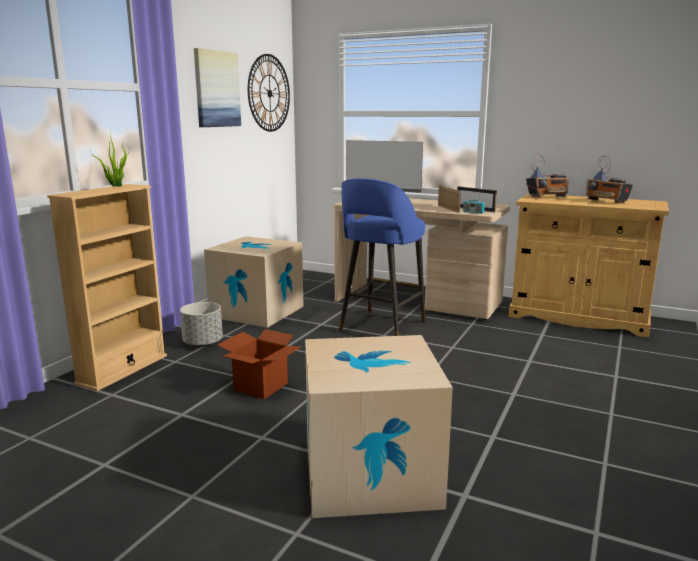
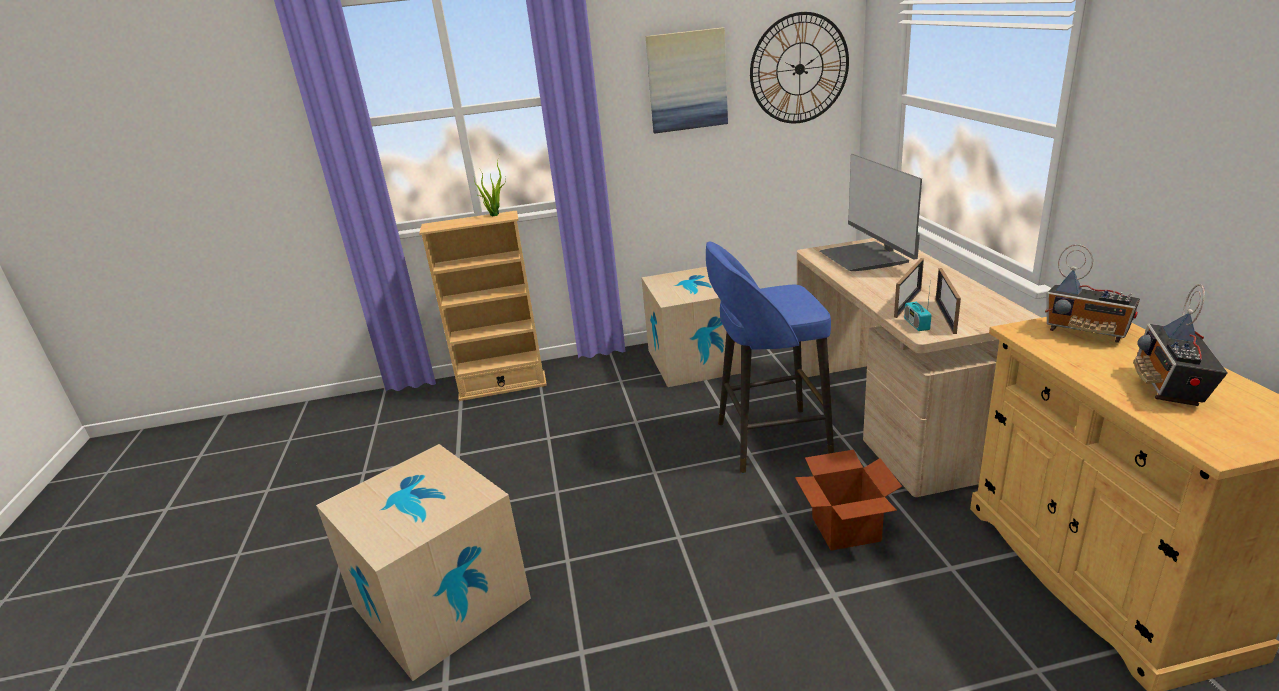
camera: 55 degrees right, 10 degrees up
grey planter [180,302,223,347] -> none
cardboard box [217,329,301,399] -> cardboard box moved to [795,450,902,550]

